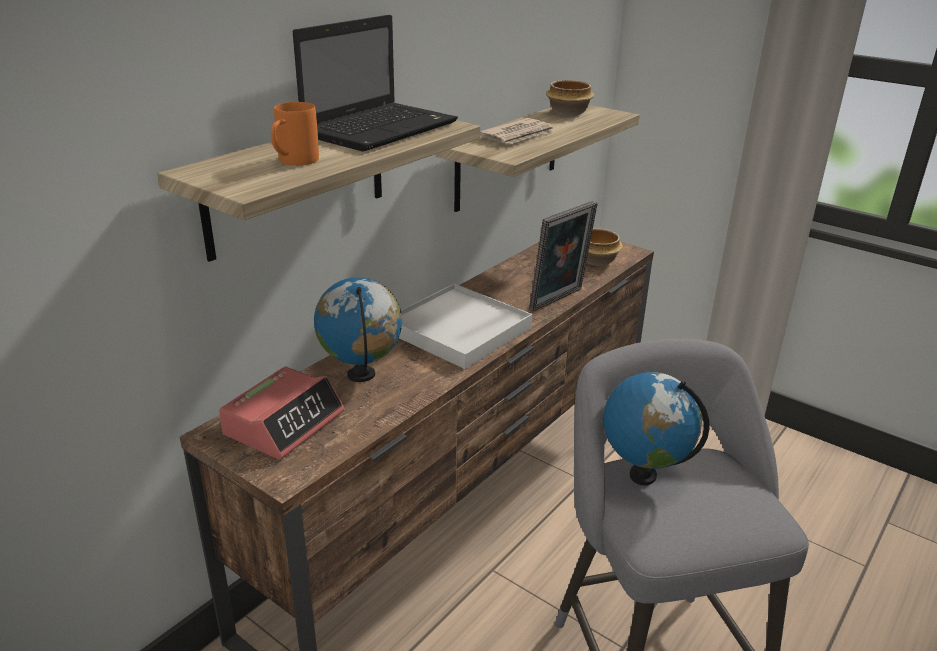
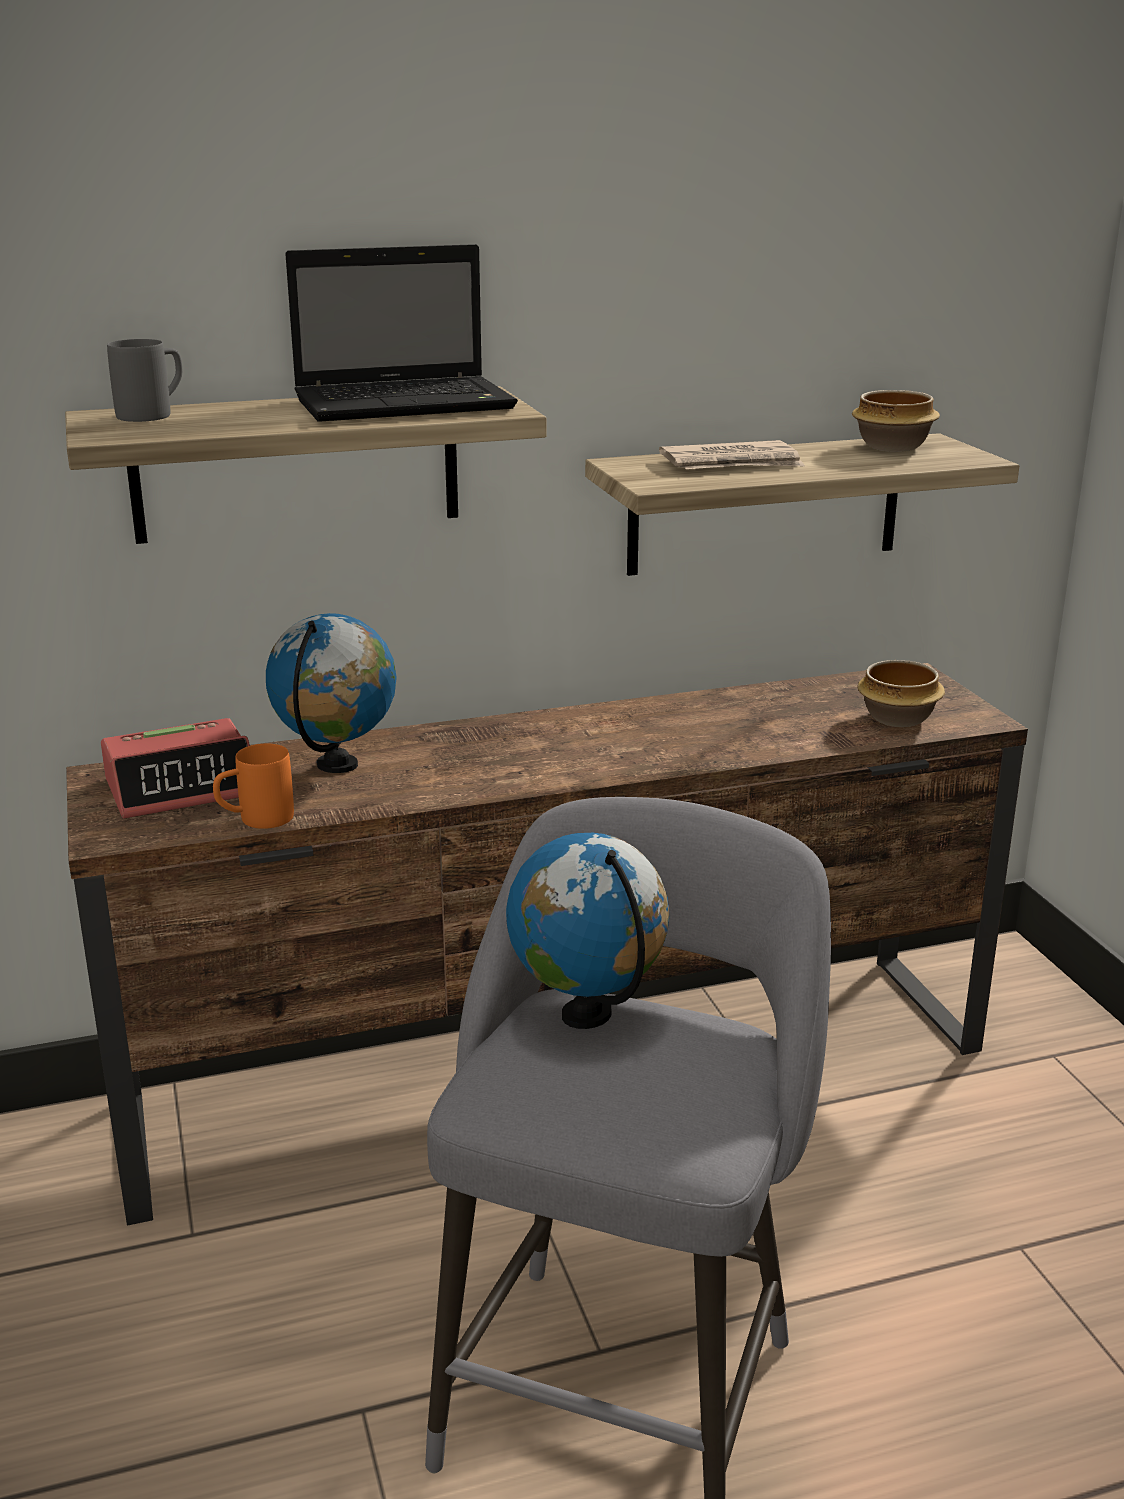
camera: 35 degrees right, 5 degrees down
orange mug [271,102,319,166] -> orange mug moved to [213,744,294,829]
white tray [399,283,533,369] -> none
picture frame [529,201,598,311] -> none
none -> grey mug [107,339,182,422]

